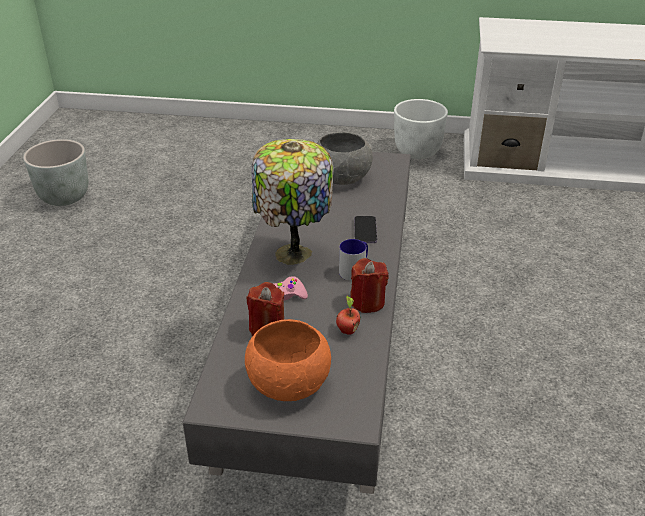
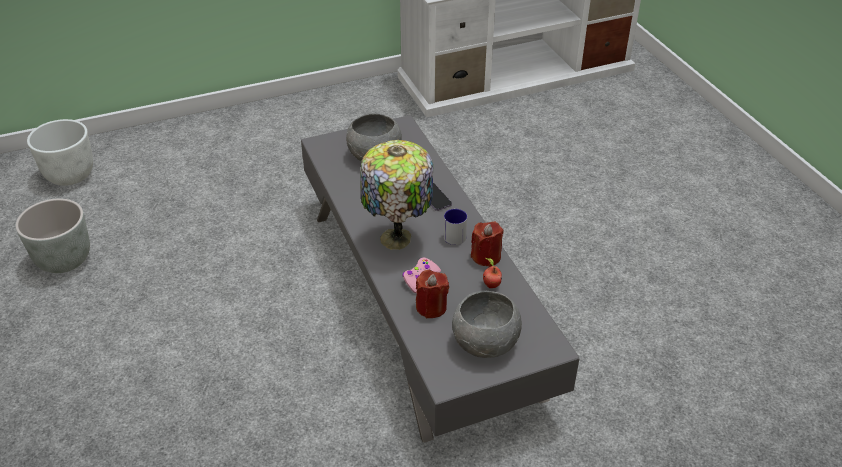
camera: 30 degrees left, 5 degrees up
orange bowl [245,319,331,401] -> grey bowl [452,291,522,358]
white planter [394,99,448,159] -> white planter moved to [27,119,93,186]

